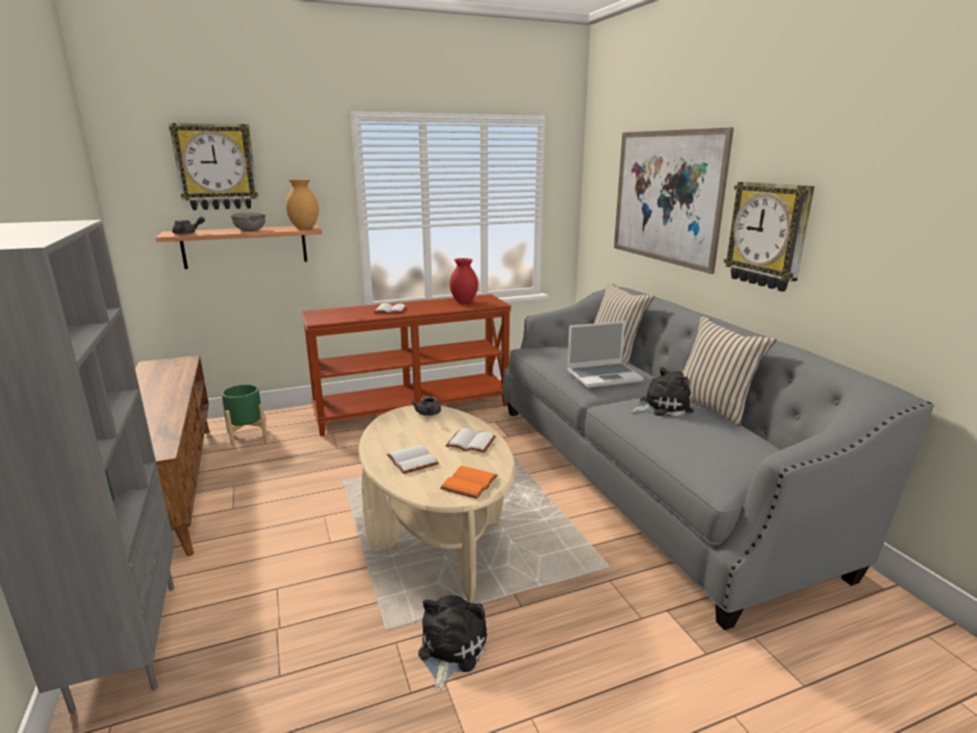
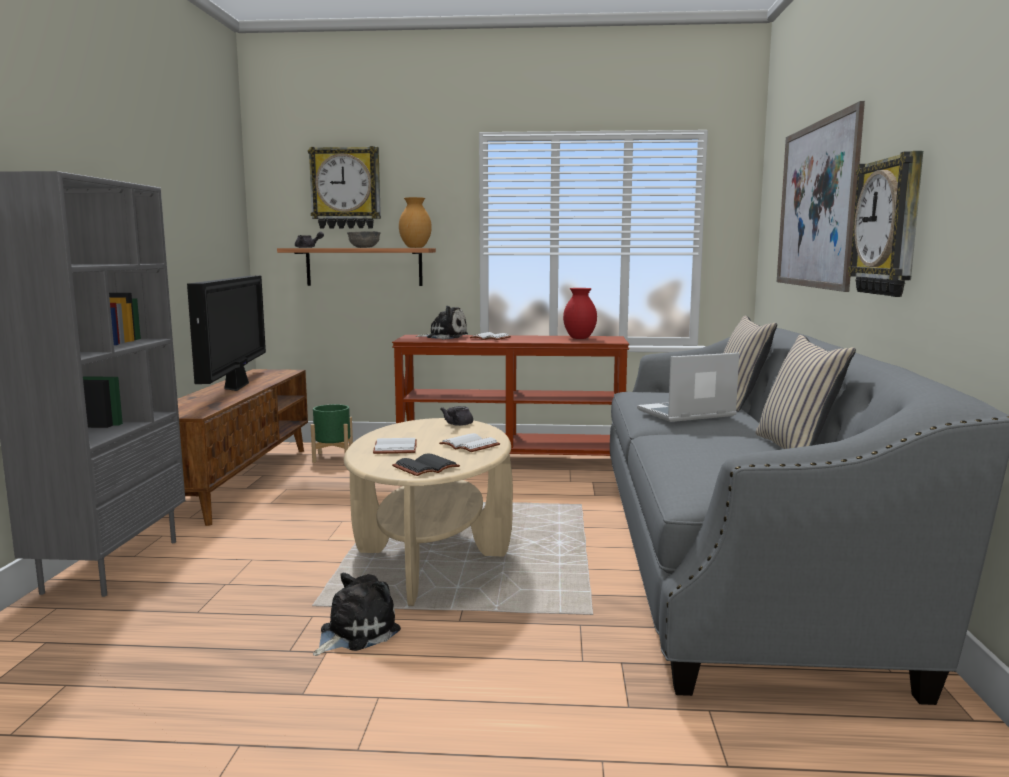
camera: 25 degrees right, 10 degrees down
orange book [440,466,498,499] -> black book [392,454,460,476]
laptop [567,321,644,388] -> laptop turned 150 degrees clockwise [637,353,739,422]
plush toy [630,367,693,416] -> plush toy moved to [416,306,468,339]
none -> television [187,276,266,391]

